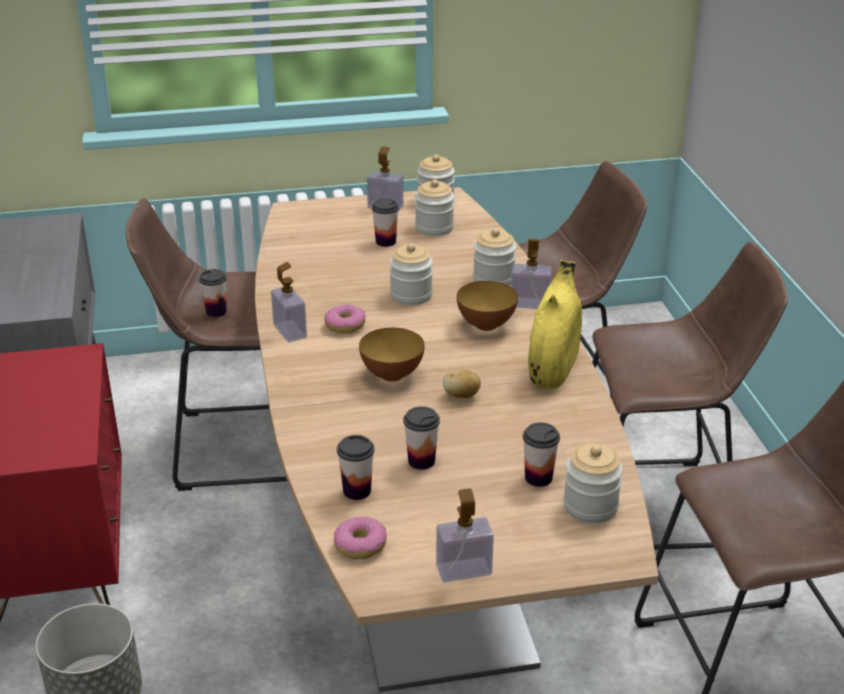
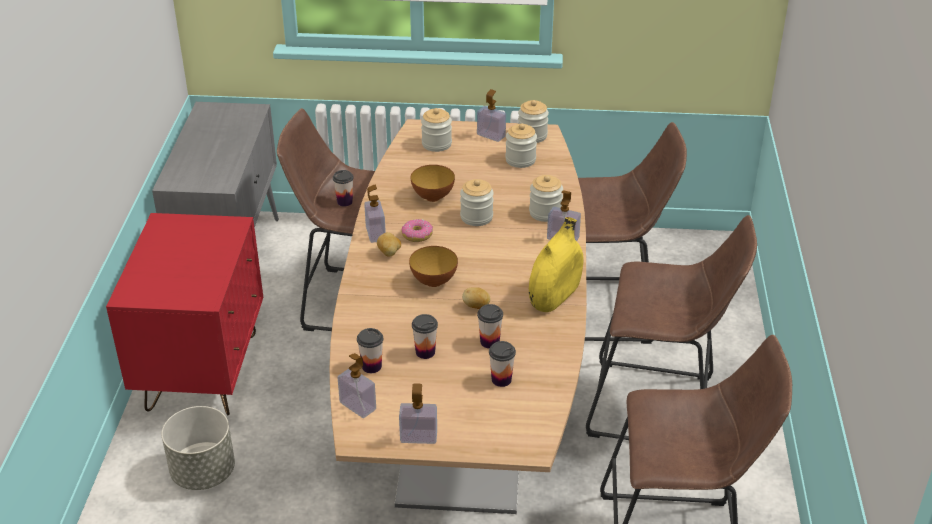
camera: 15 degrees right, 5 degrees up
donut [334,516,387,559] -> soap dispenser [338,353,376,418]
cup [372,198,399,247] -> cup moved to [477,304,503,348]
bowl [457,281,518,331] -> bowl moved to [411,165,455,202]
jar [563,444,623,523] -> jar moved to [421,108,452,152]
none -> potato [377,232,401,257]

